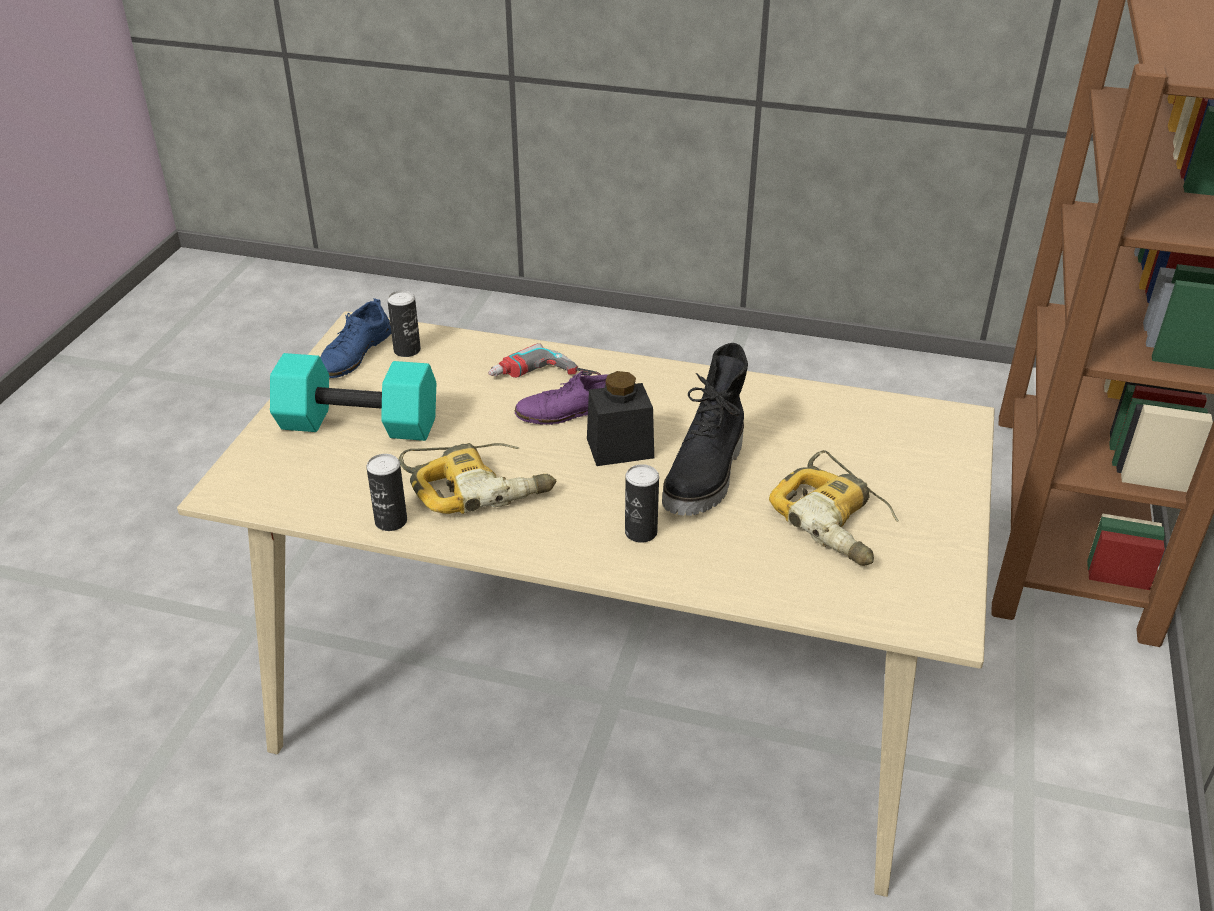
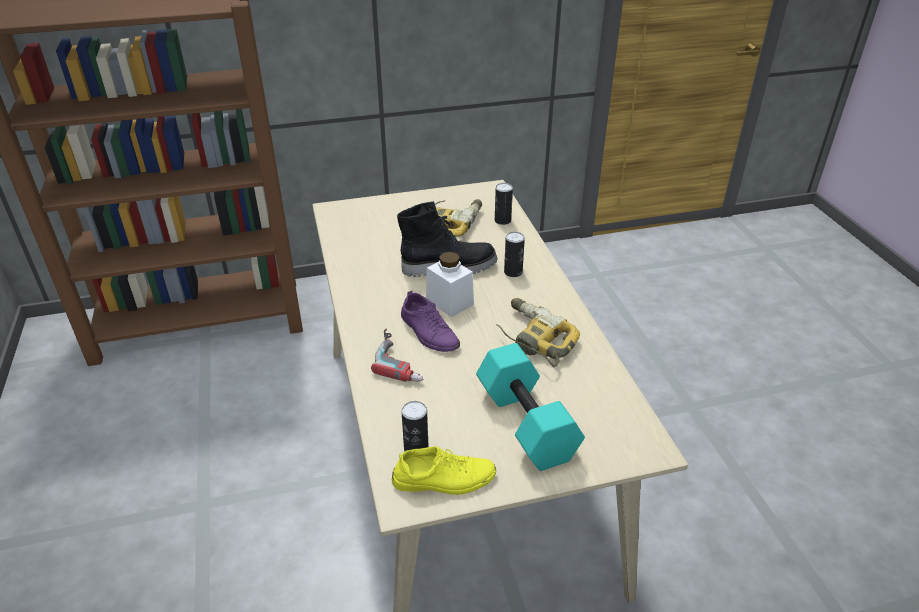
camera: 120 degrees left, 0 degrees up
blue shoe [320,298,391,378] -> yellow shoe [392,446,496,495]
can [366,454,407,531] -> can moved to [495,183,513,225]
black jar [587,371,654,466] -> white jar [426,252,474,317]

